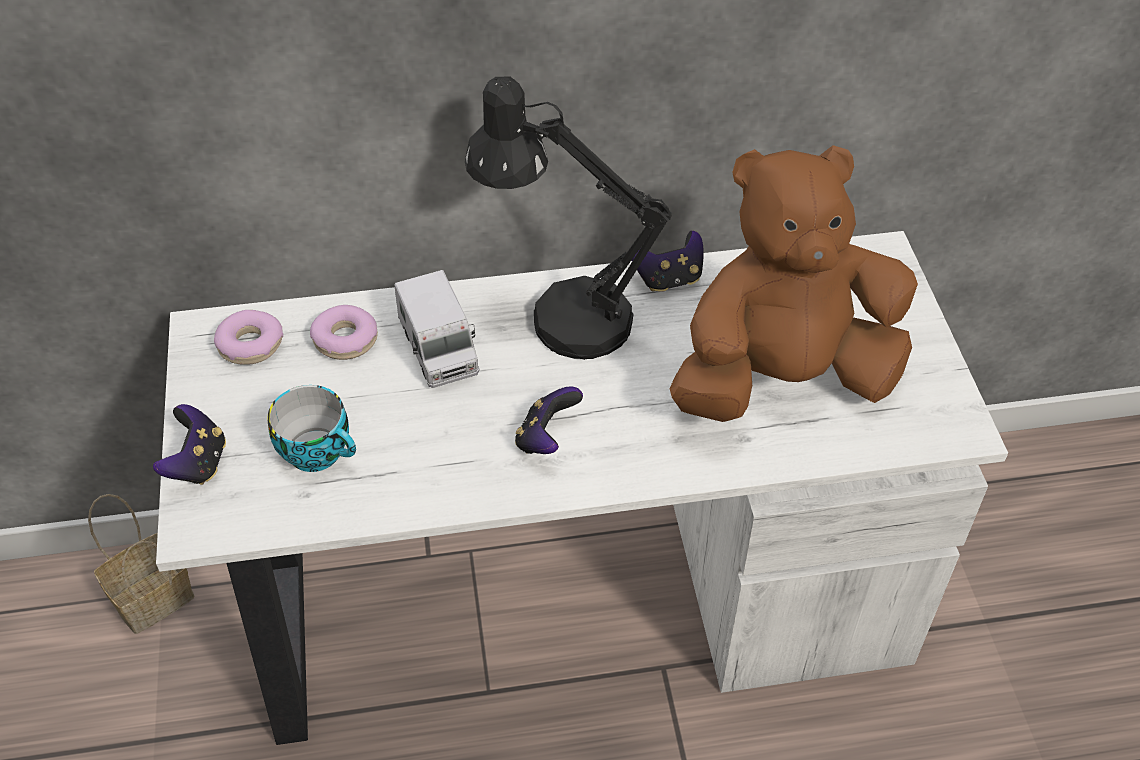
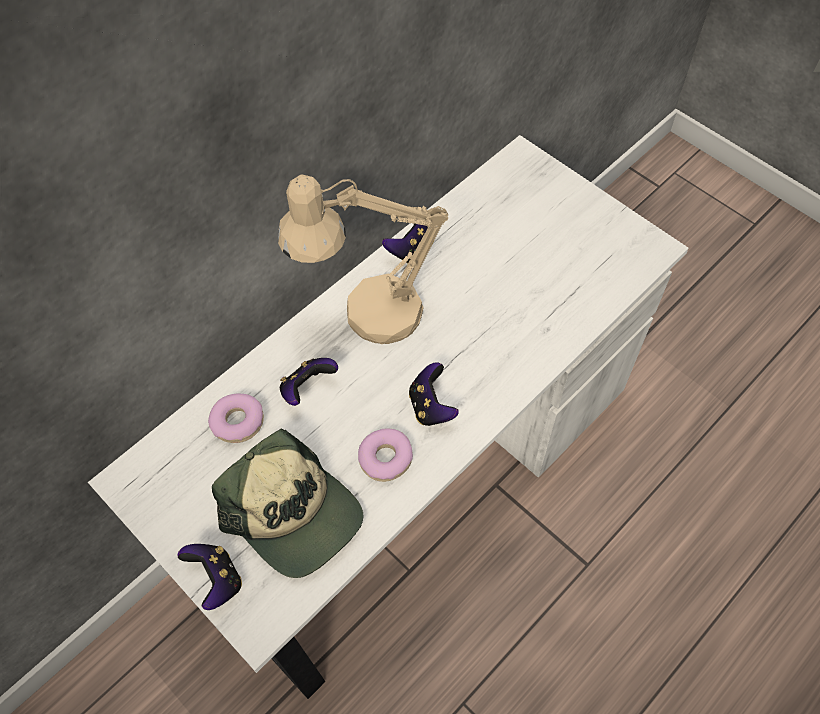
camera: 35 degrees left, 10 degrees up
basket [88,494,194,634] -> none
donut [214,310,283,365] -> donut moved to [358,429,413,482]
cup [267,385,356,472] -> cap [212,429,364,578]
toy truck [394,270,479,388] -> game controller [280,358,338,406]
black table lamp [465,76,672,360] -> beige table lamp [278,174,448,344]
brown plush toy [669,145,918,422] -> none

